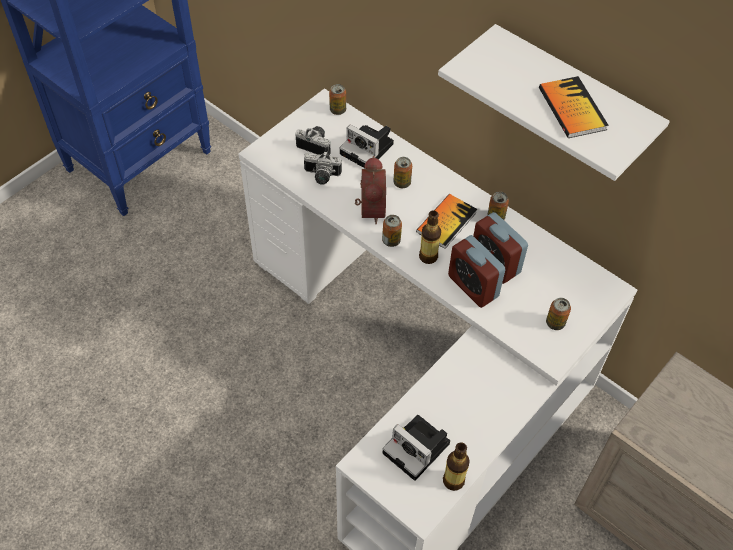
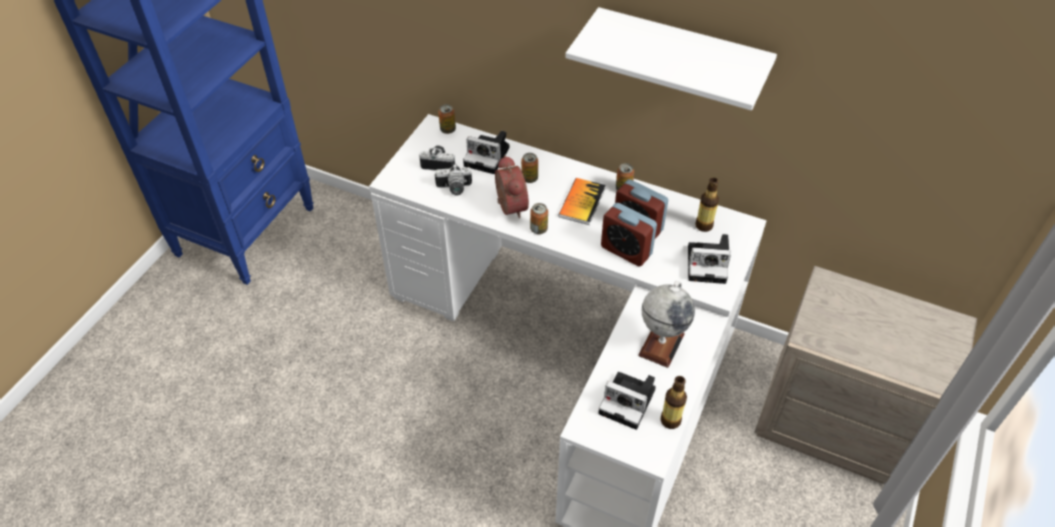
camera: 15 degrees left, 5 degrees down
bottle [419,210,441,264] -> bottle moved to [695,178,719,232]
book [539,76,609,138] -> none
can [546,298,571,330] -> camera [688,234,731,284]
none -> globe [638,281,695,368]

